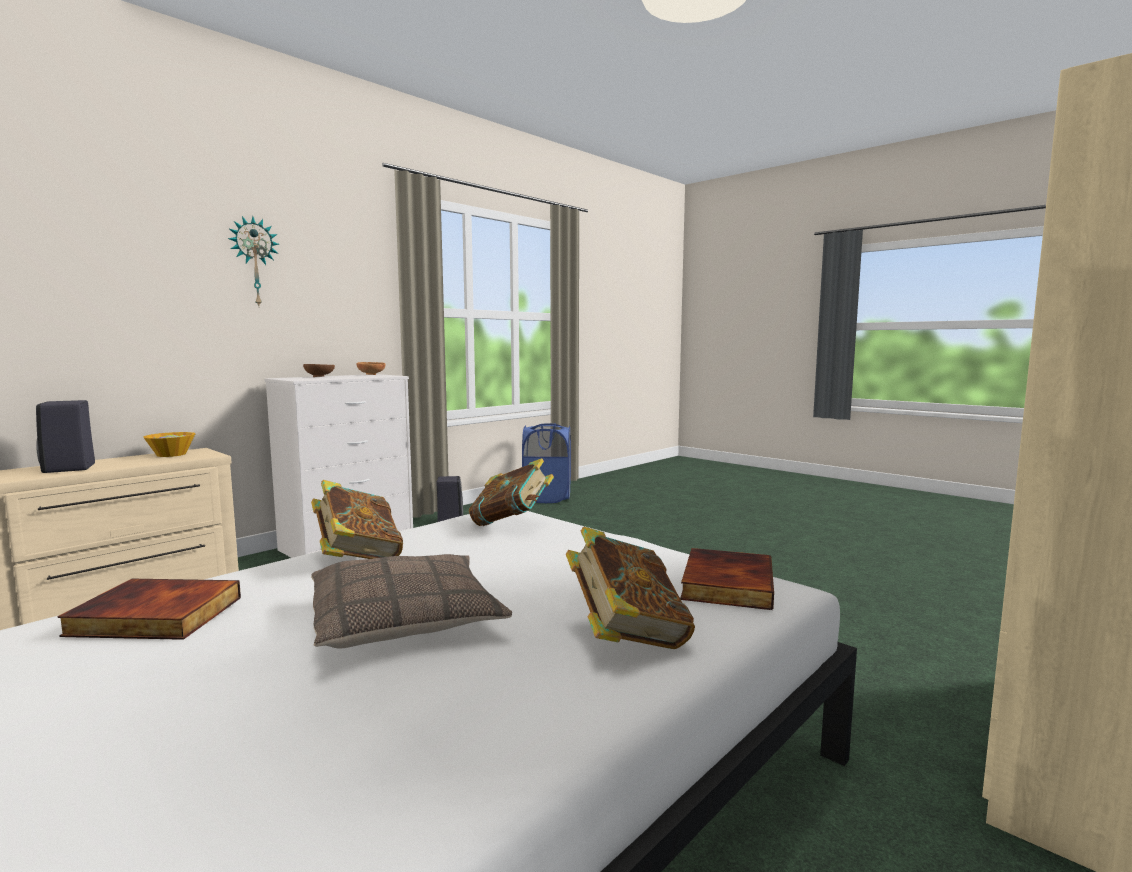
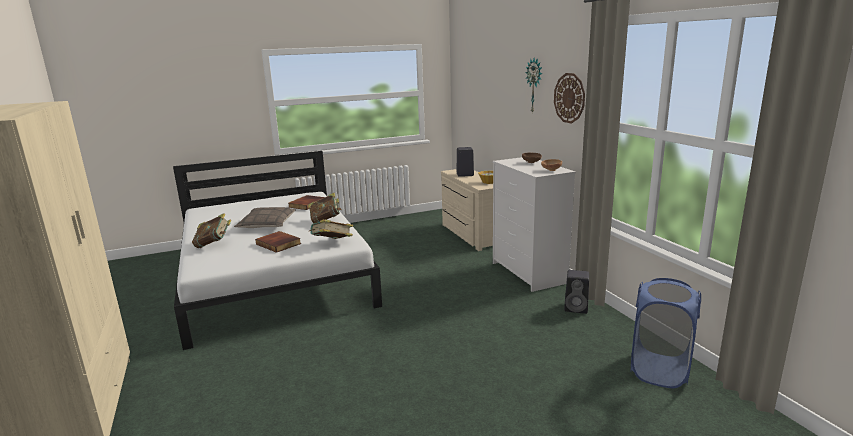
camera: 115 degrees right, 10 degrees up
book [680,548,774,610] -> book moved to [255,231,301,253]
none -> wall clock [554,73,585,124]

